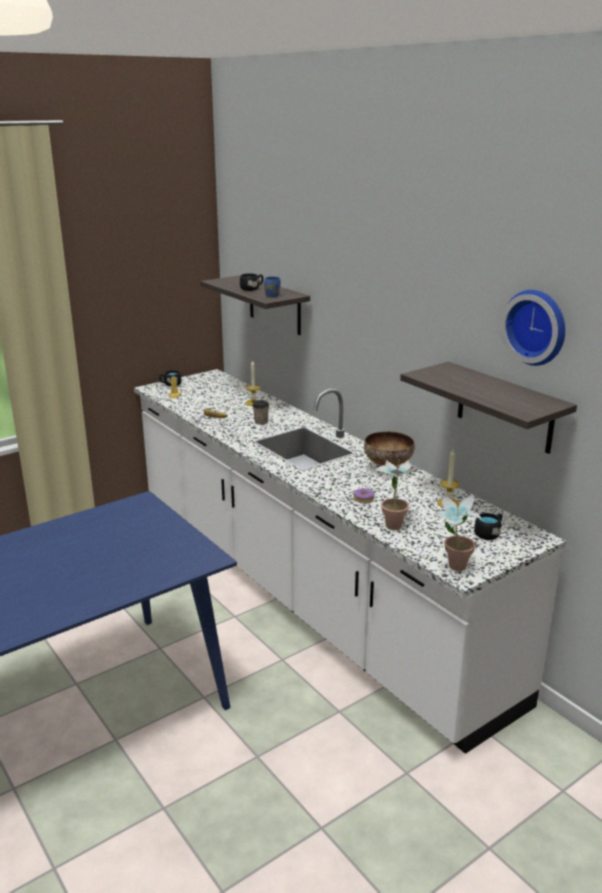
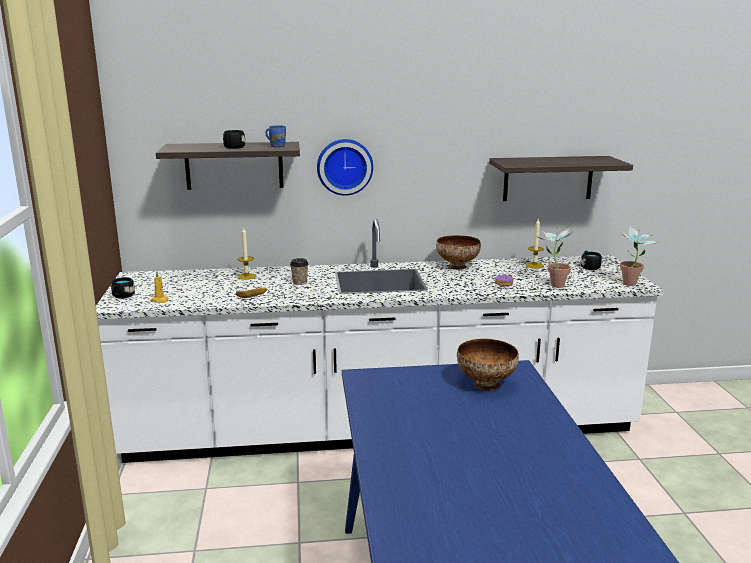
camera: 60 degrees left, 5 degrees down
wall clock [501,290,565,366] -> wall clock moved to [317,139,373,196]
none -> bowl [457,338,519,391]

